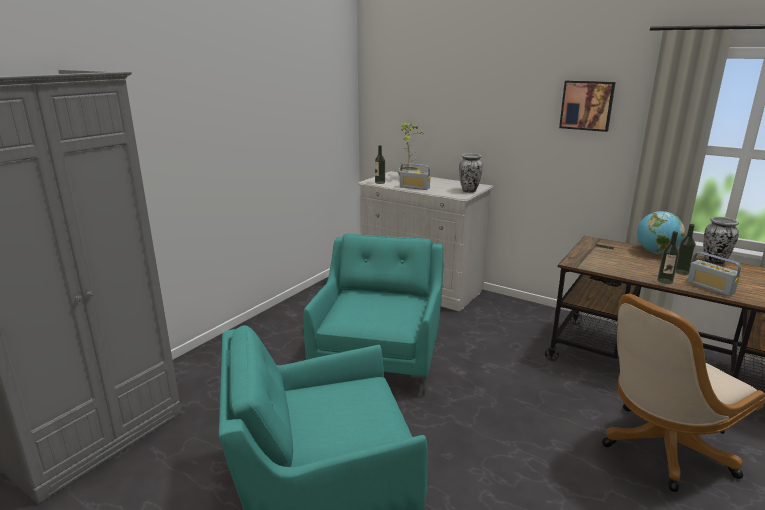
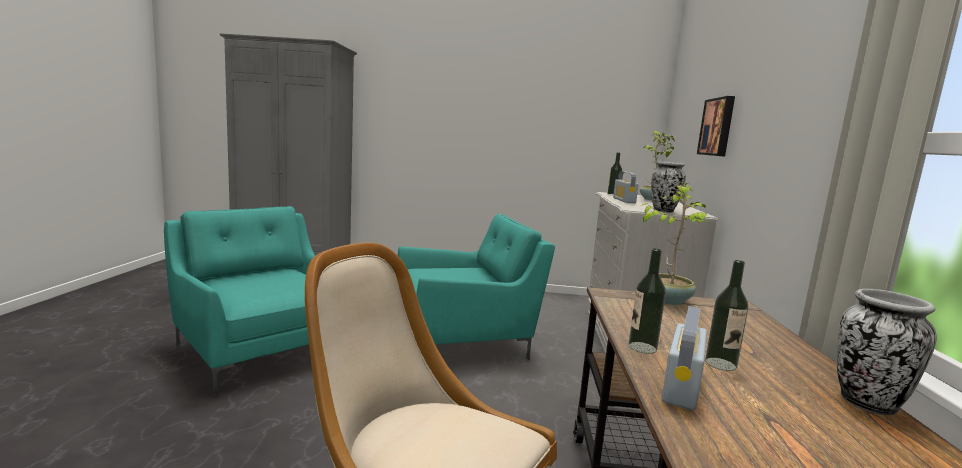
camera: 60 degrees right, 10 degrees down
picture [559,80,615,132] -> picture moved to [697,96,735,157]
globe [637,211,685,254] -> none
none -> potted plant [639,183,710,305]

